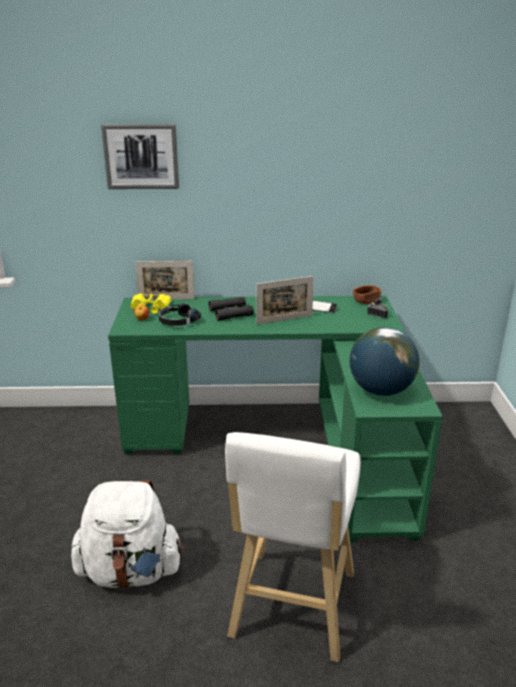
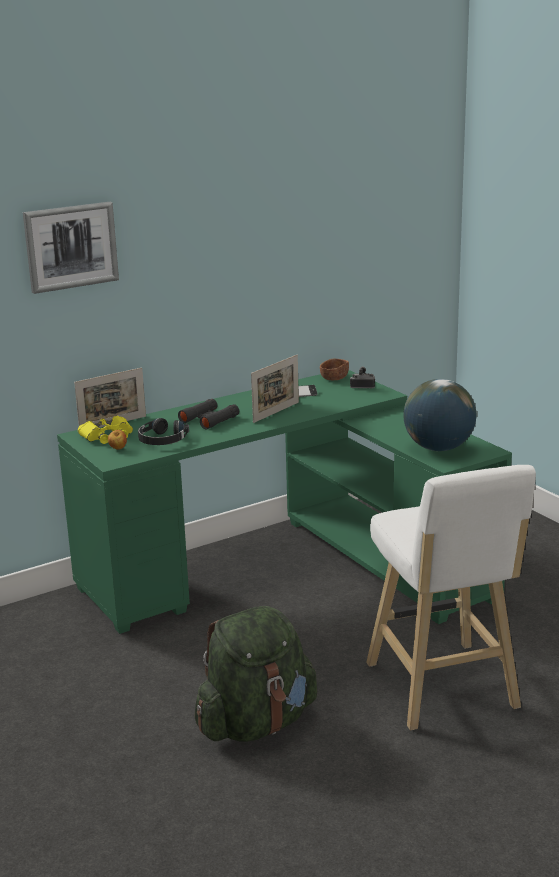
camera: 30 degrees left, 5 degrees down
white backpack [71,480,184,589] -> green backpack [194,606,317,742]

